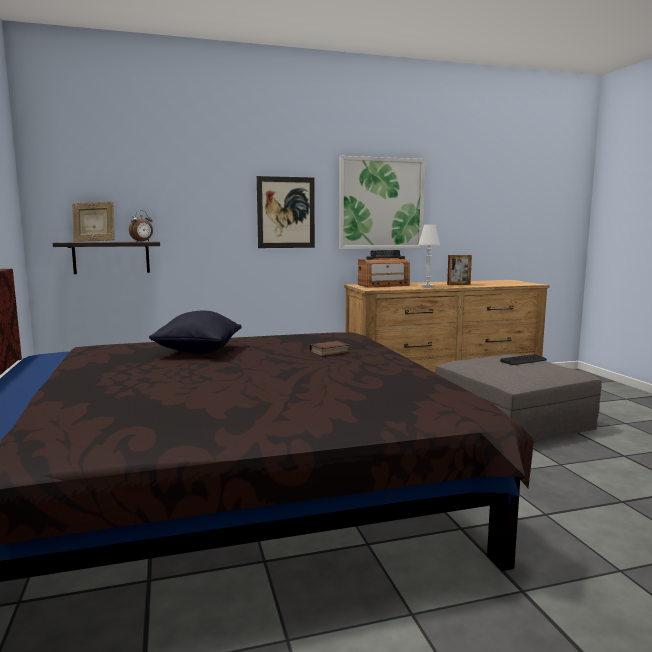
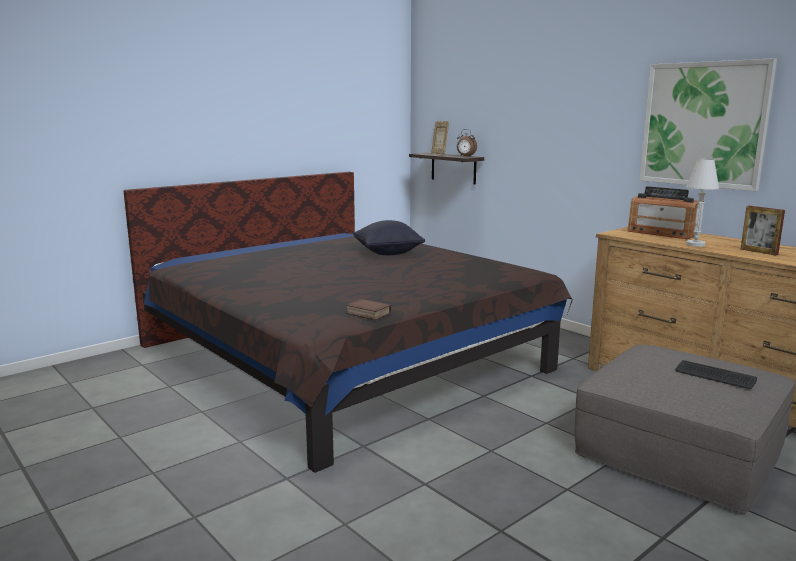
camera: 65 degrees right, 5 degrees up
picture [257,176,315,248] -> none
book [310,341,350,357] -> book moved to [346,299,391,320]

